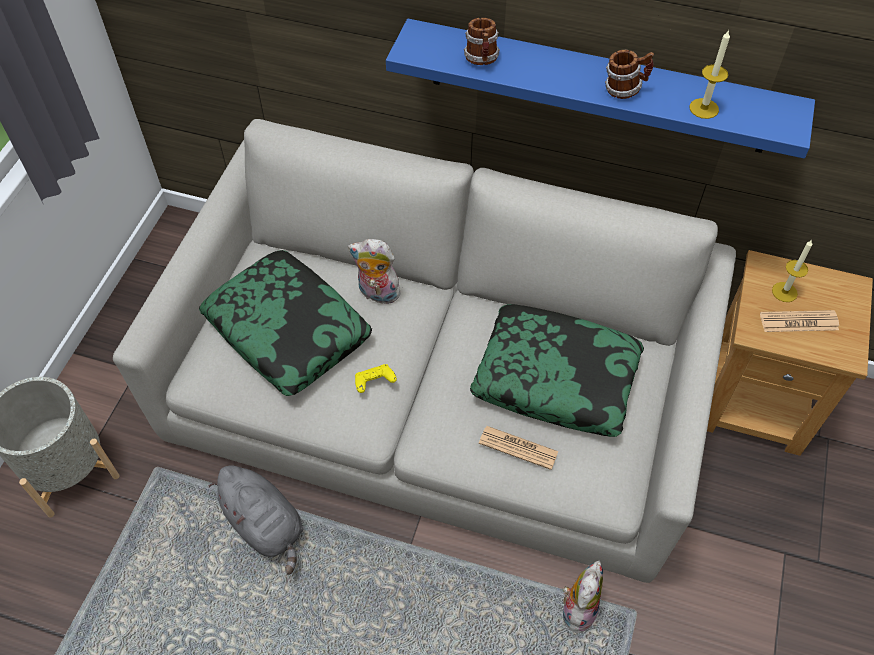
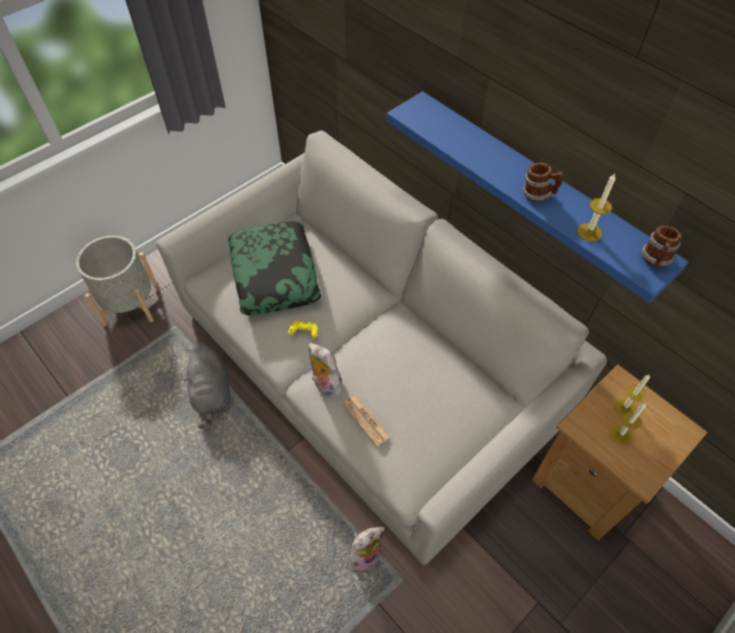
camera: 30 degrees right, 0 degrees up
plush toy [348,239,405,304] -> plush toy moved to [308,343,343,397]
mug [464,18,500,65] -> mug moved to [642,225,682,267]
pillow [470,304,644,437] -> none
newspaper [760,310,839,332] -> candle [609,403,646,445]

